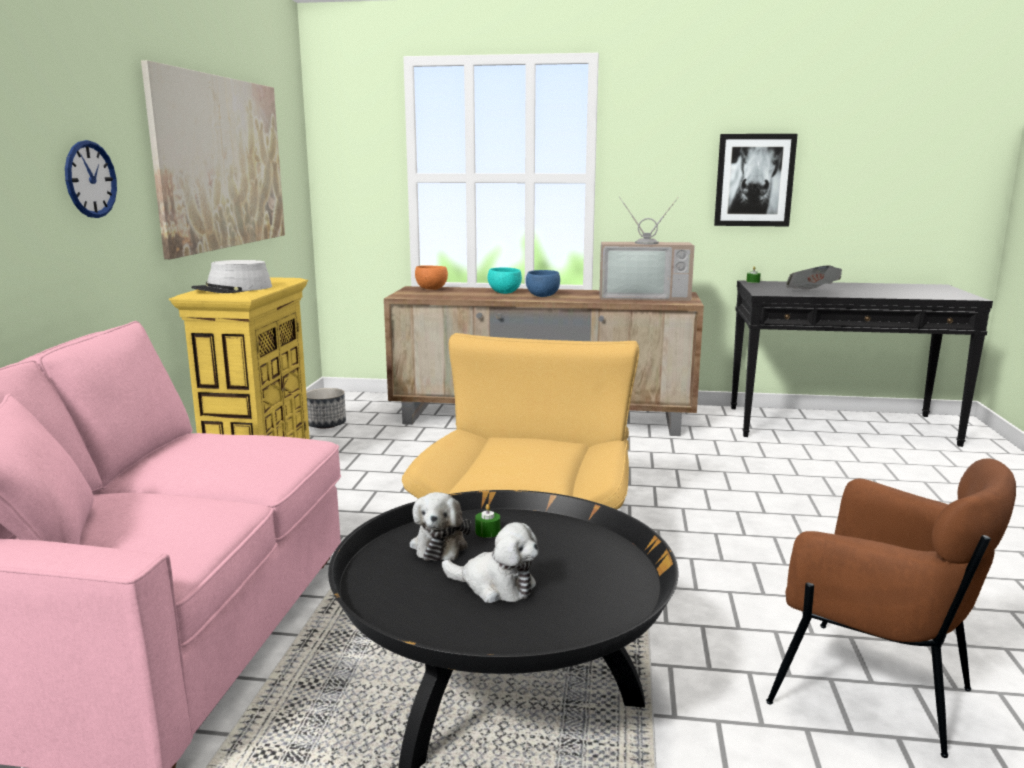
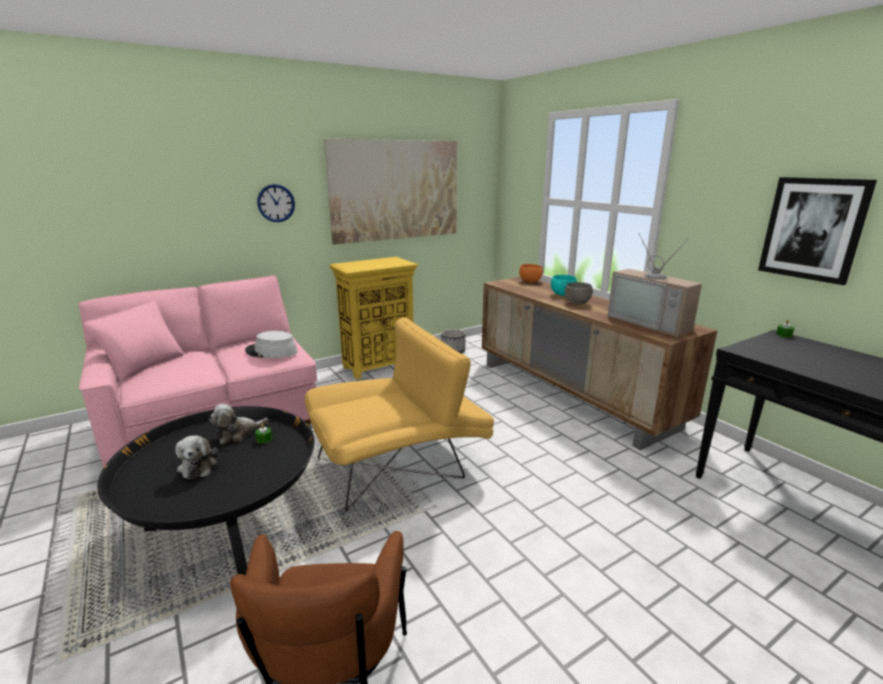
camera: 50 degrees right, 5 degrees up
grey hat [192,260,272,293] -> grey hat moved to [245,331,297,358]
blue bowl [526,270,560,297] -> grey bowl [565,282,593,304]
newspaper [786,265,842,289] -> none

